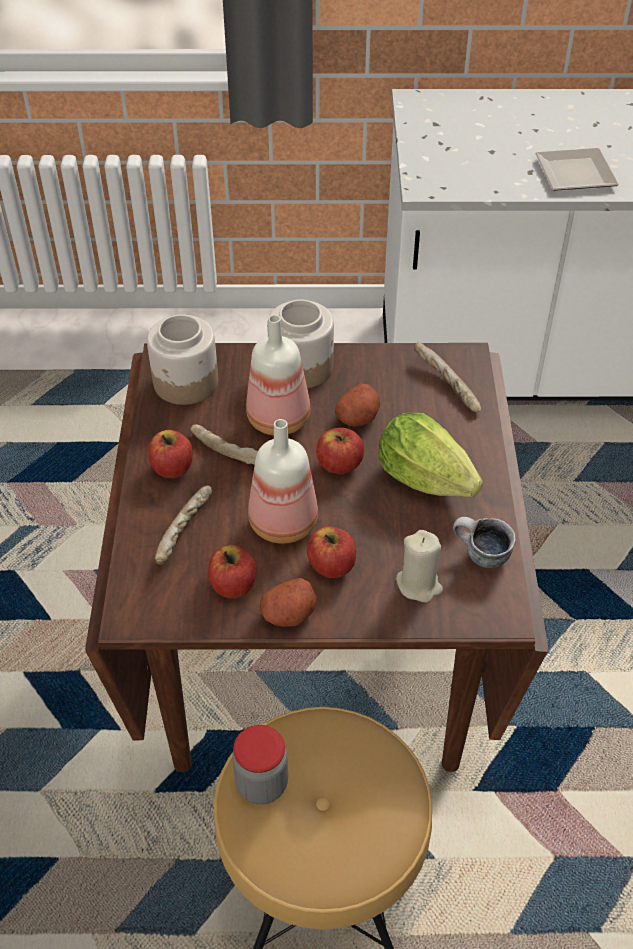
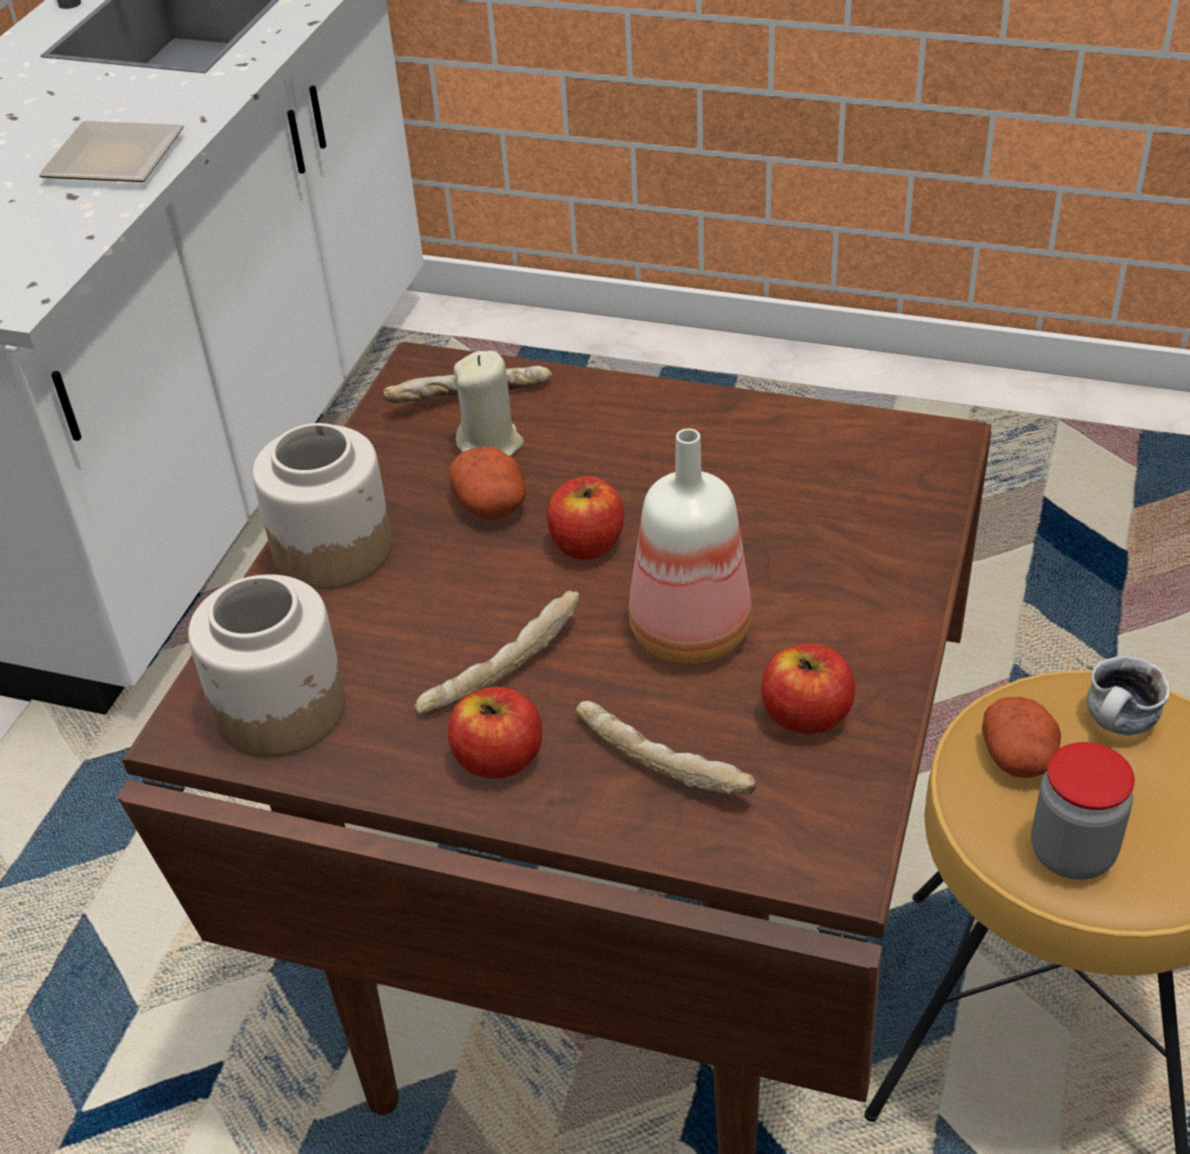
camera: 70 degrees left, 5 degrees down
bottle [246,315,310,435] -> none
potato [260,578,316,627] -> potato moved to [982,697,1061,778]
apple [307,526,356,578] -> none
lettuce [378,413,483,497] -> none
beige candle [396,530,443,602] -> beige candle moved to [454,351,524,457]
mug [453,517,516,568] -> mug moved to [1087,656,1170,735]

